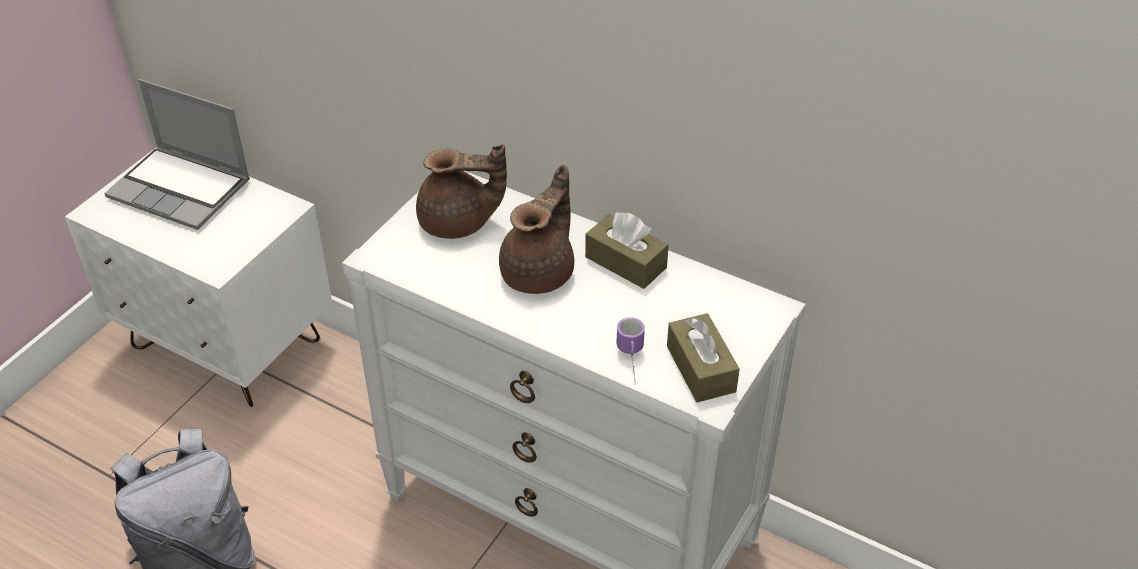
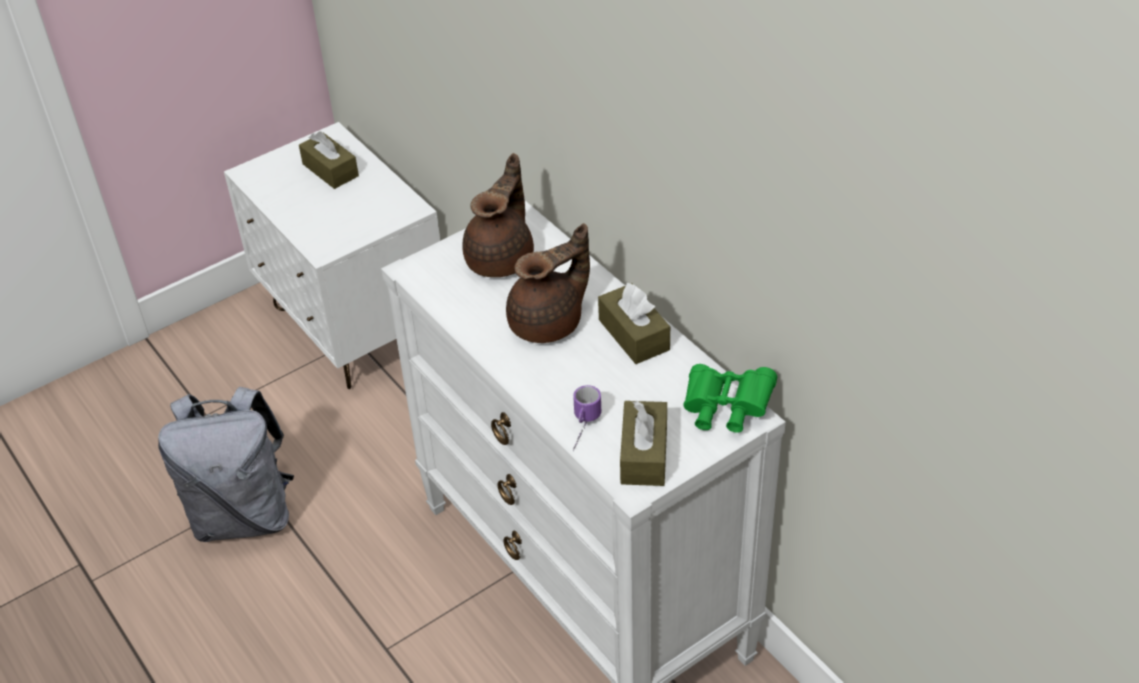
camera: 25 degrees right, 0 degrees up
laptop [104,79,250,230] -> brown tissue box [299,131,359,189]
brown teapot [416,144,507,239] -> brown teapot turned 90 degrees counterclockwise [462,153,534,277]
none -> green binoculars [683,364,777,433]

